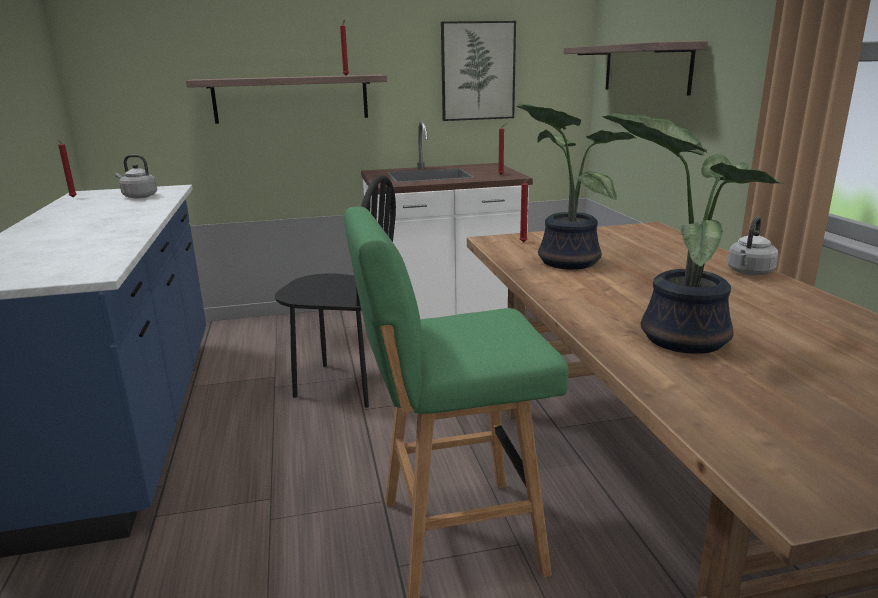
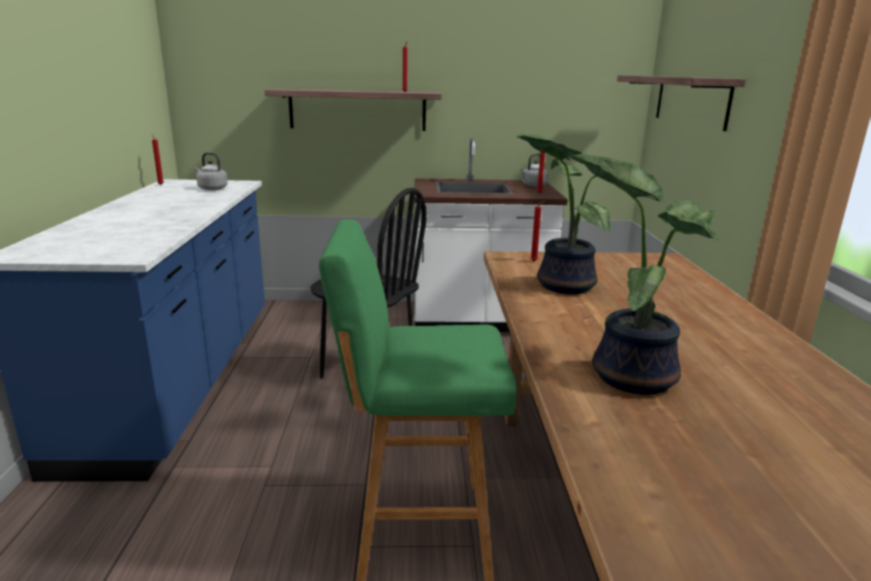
camera: 10 degrees right, 0 degrees up
picture [441,21,516,121] -> none
grey kettle [727,217,778,275] -> grey kettle moved to [520,153,548,187]

